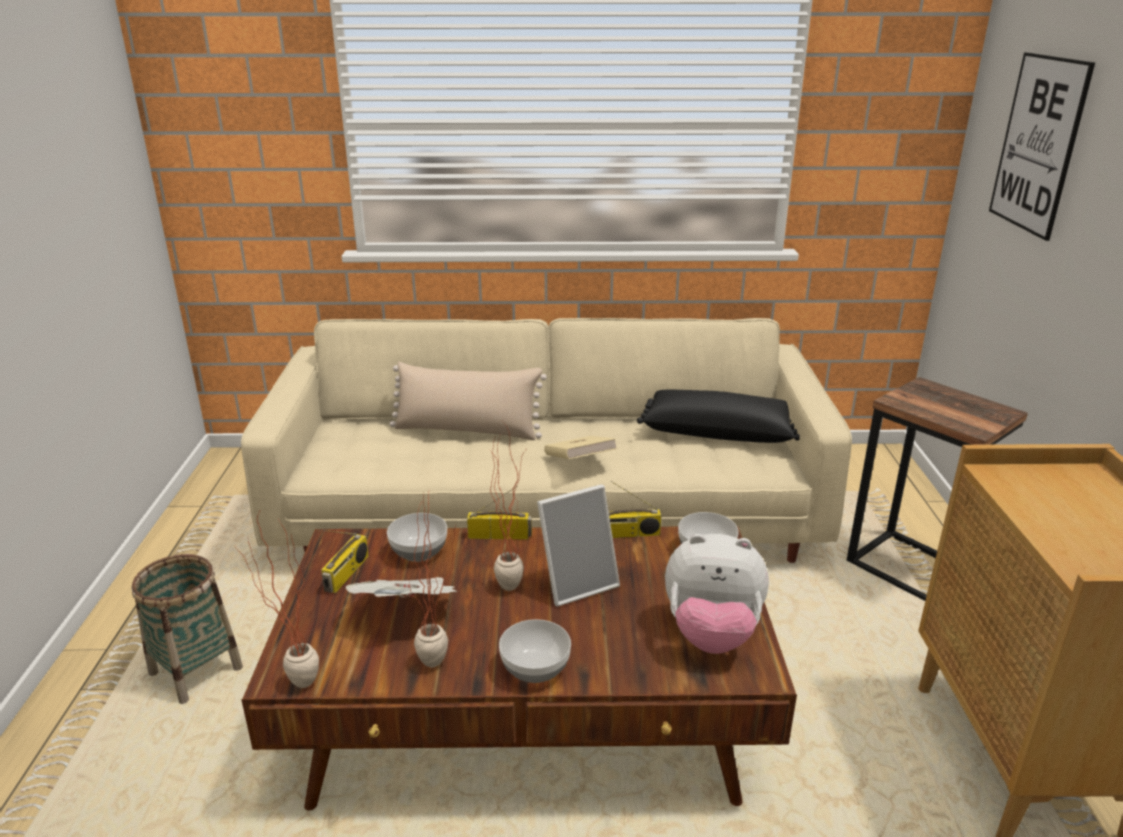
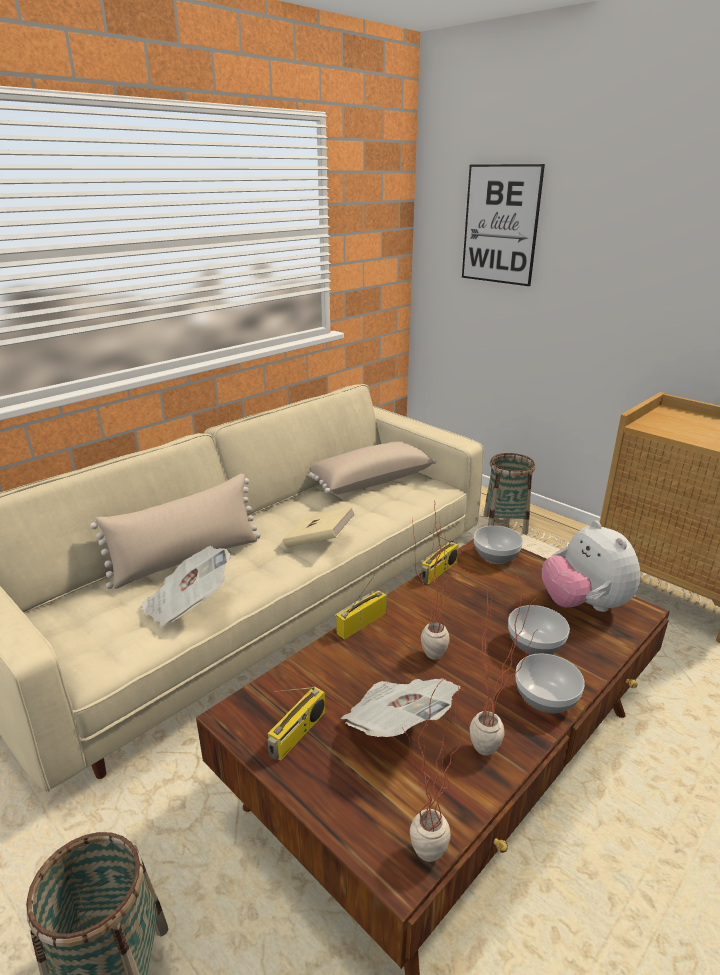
camera: 45 degrees left, 0 degrees up
radio [321,530,369,593] -> radio turned 60 degrees clockwise [267,686,326,761]
bowl [387,513,447,562] -> bowl moved to [508,605,570,655]
picture frame [537,484,620,607] -> none
black pillow [637,390,800,443] -> beige pillow [309,441,436,494]
plush toy [665,534,769,654] -> plush toy turned 105 degrees clockwise [542,520,640,612]
side table [847,377,1028,601] -> basket [484,453,535,535]
none -> newspaper [141,546,231,627]

